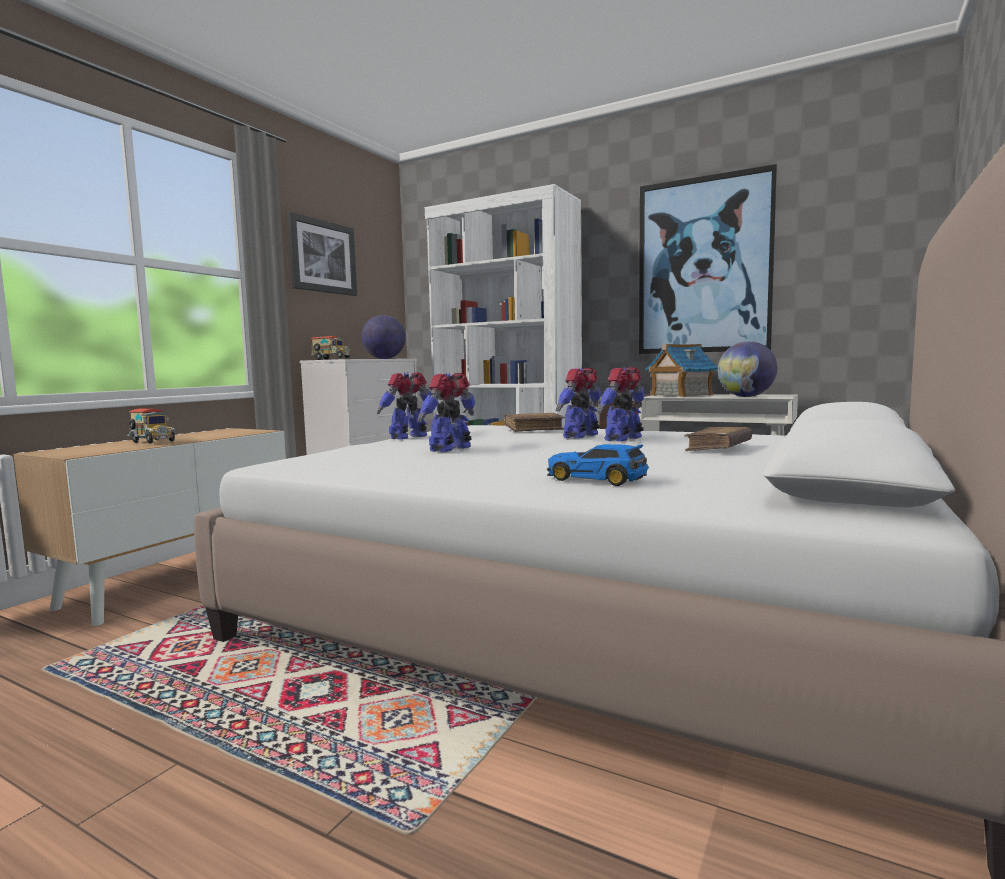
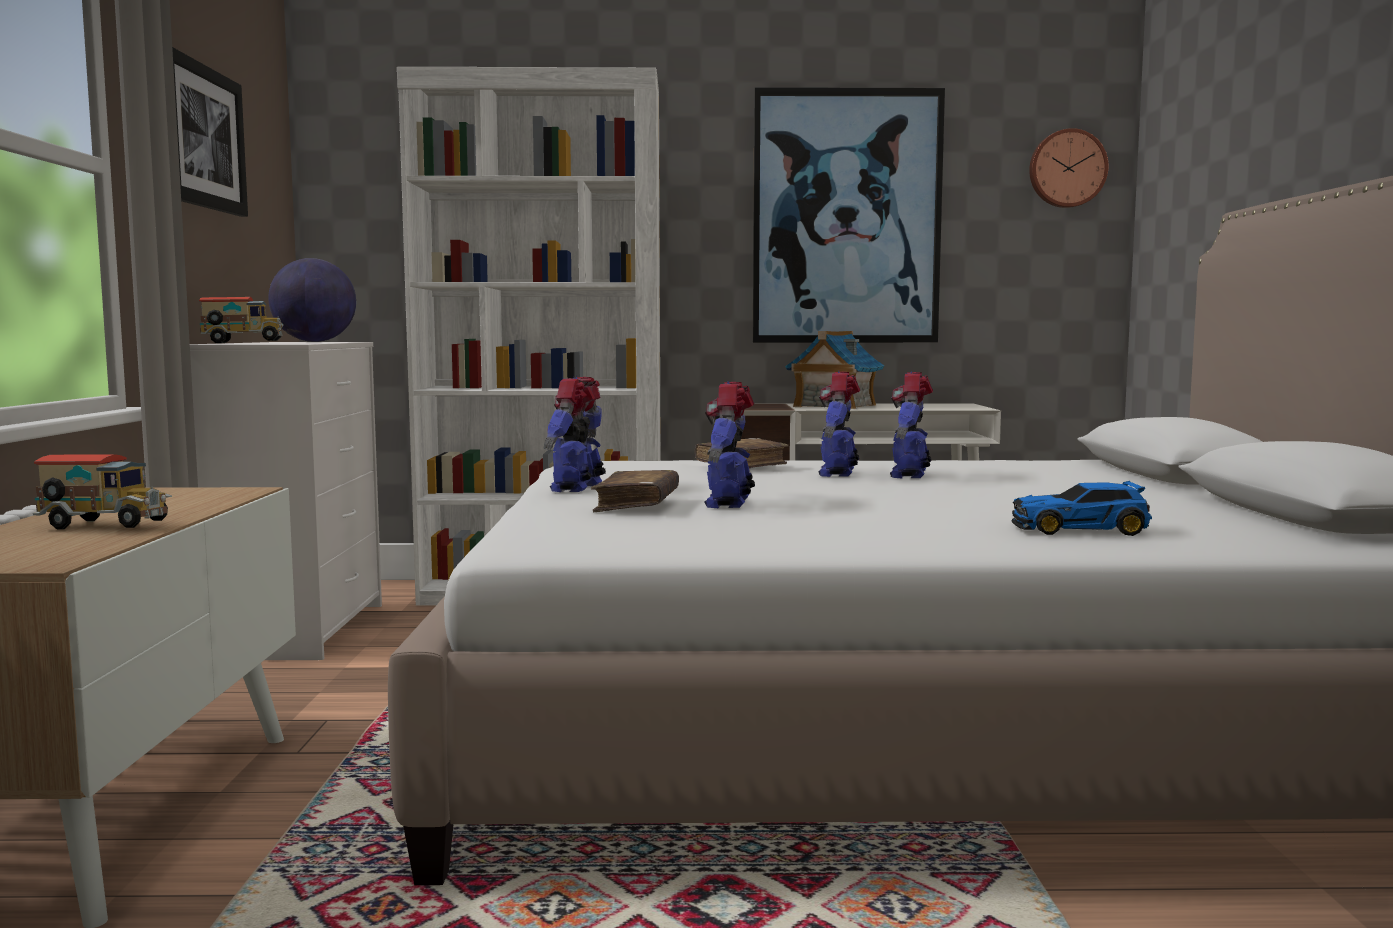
camera: 30 degrees left, 0 degrees up
brown book [684,427,752,451] -> brown book moved to [591,470,679,512]
globe [718,341,777,397] -> none
none -> wall clock [1029,128,1109,208]

